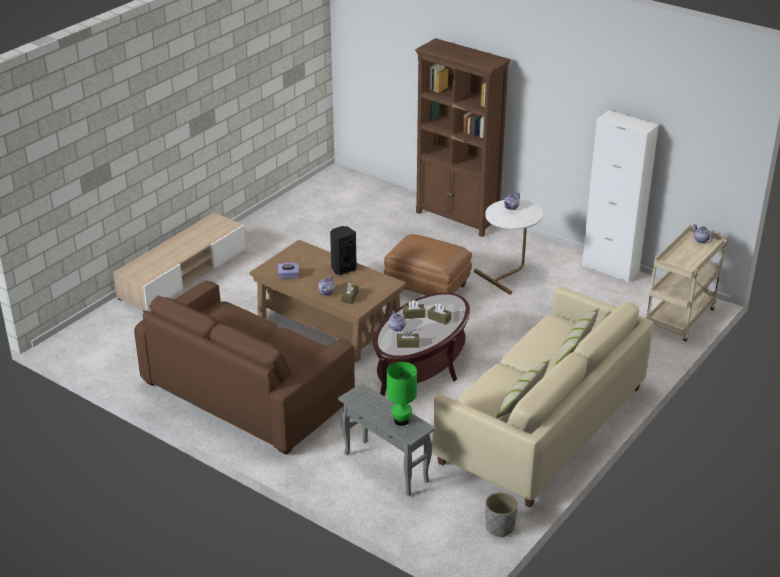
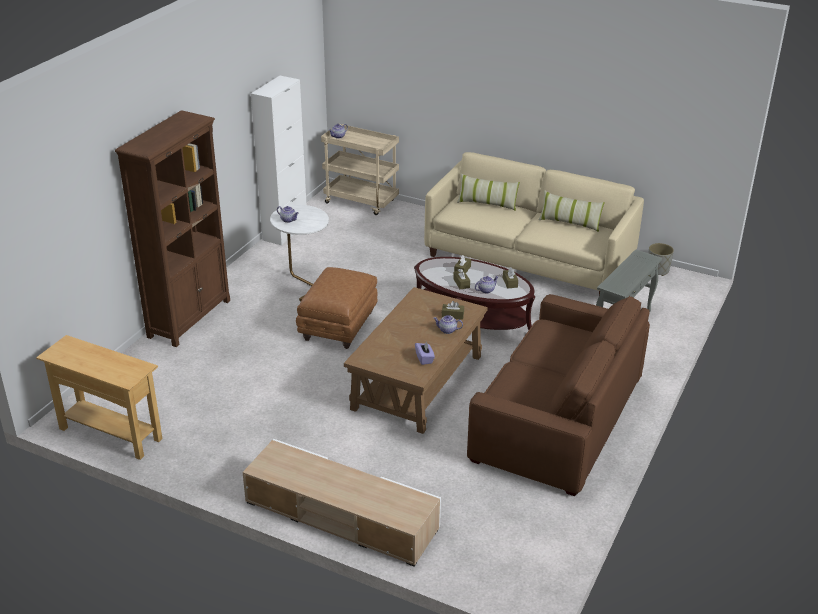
camera: 100 degrees left, 0 degrees up
black speaker [330,226,357,275] -> none
green table lamp [387,362,417,426] -> none
none -> beige console table [36,335,163,460]

